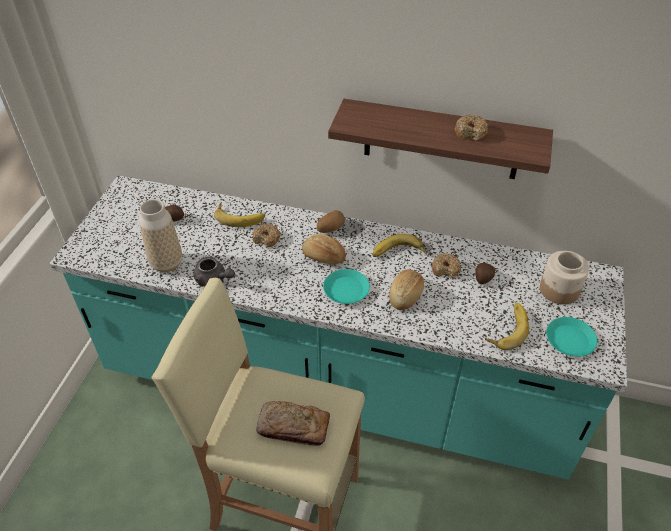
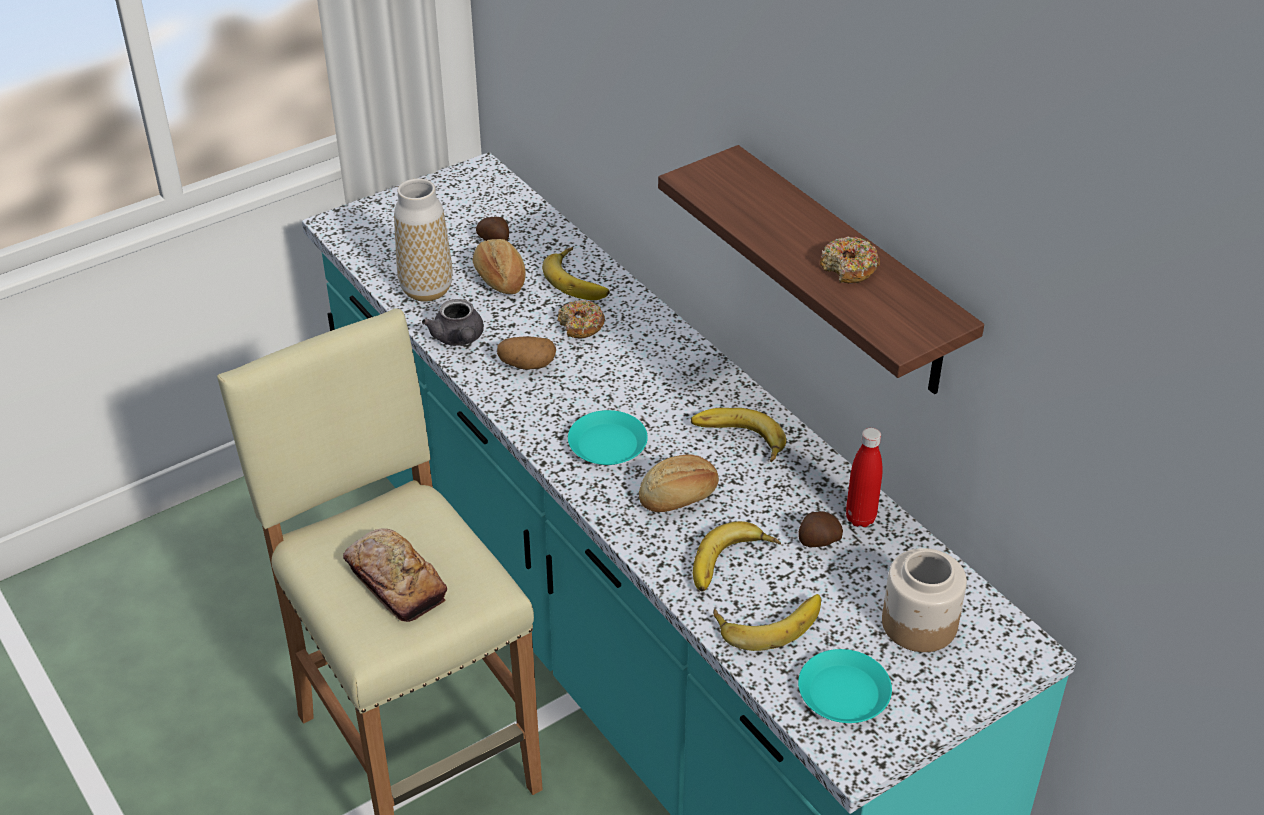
camera: 40 degrees right, 5 degrees down
bread [302,234,346,264] -> bread moved to [473,239,526,294]
potato [317,210,345,233] -> potato moved to [497,336,556,370]
donut [431,253,461,278] -> none
none -> banana [693,521,781,591]
none -> red bottle [846,428,883,527]

